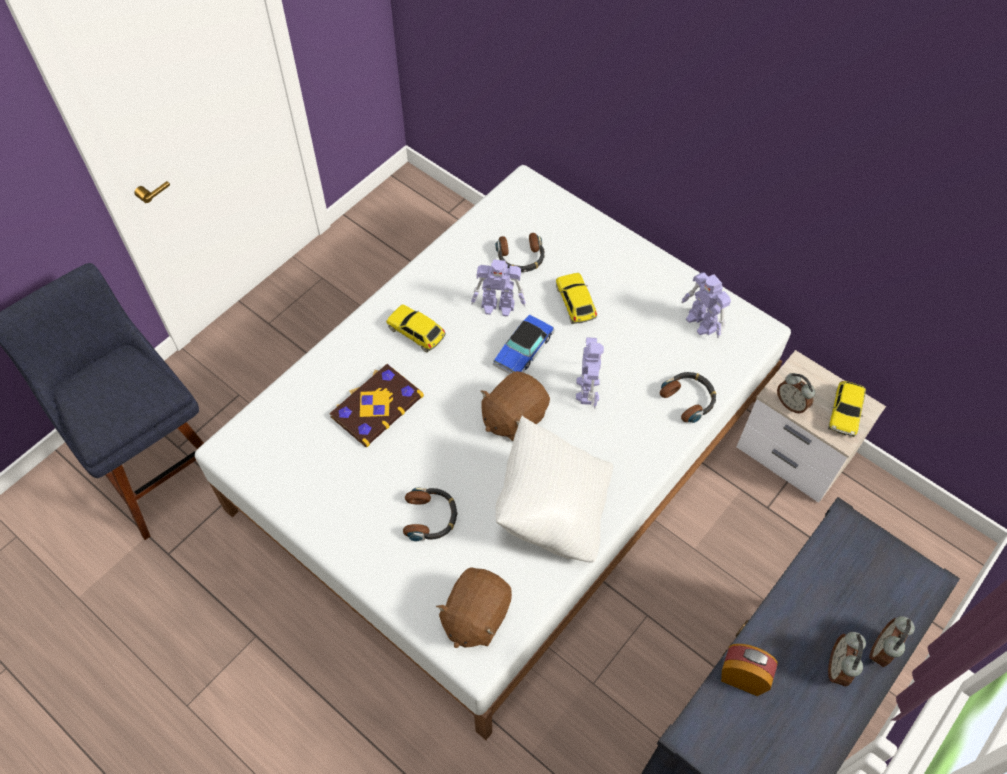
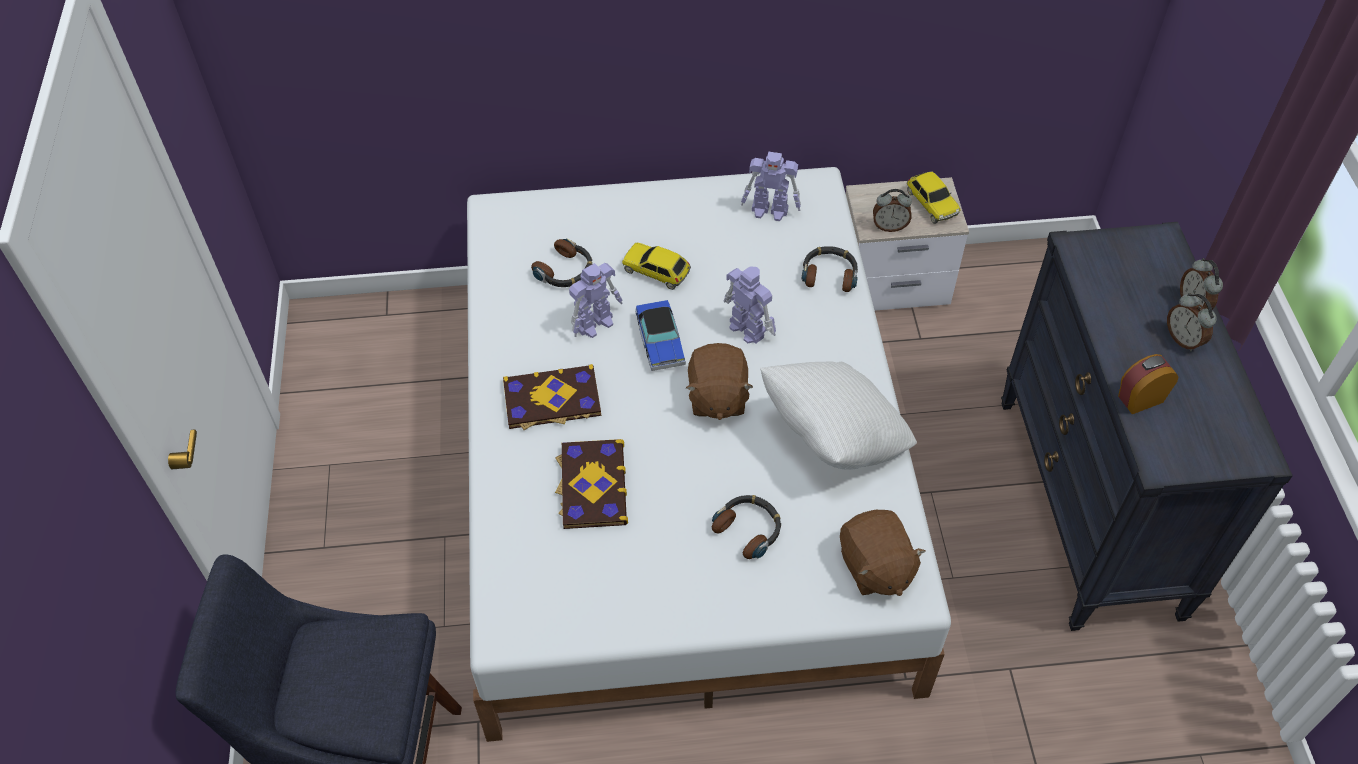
camera: 45 degrees left, 5 degrees down
toy car [386,305,446,352] -> book [503,364,601,430]

